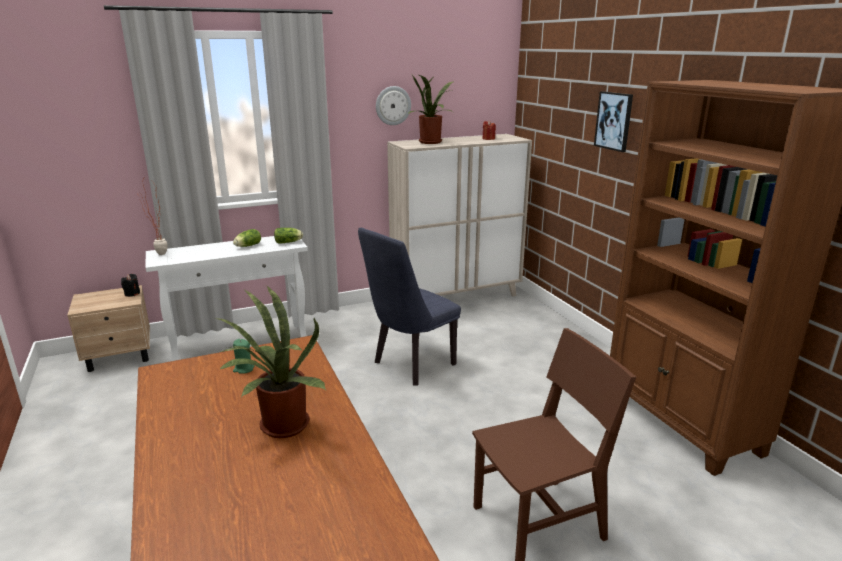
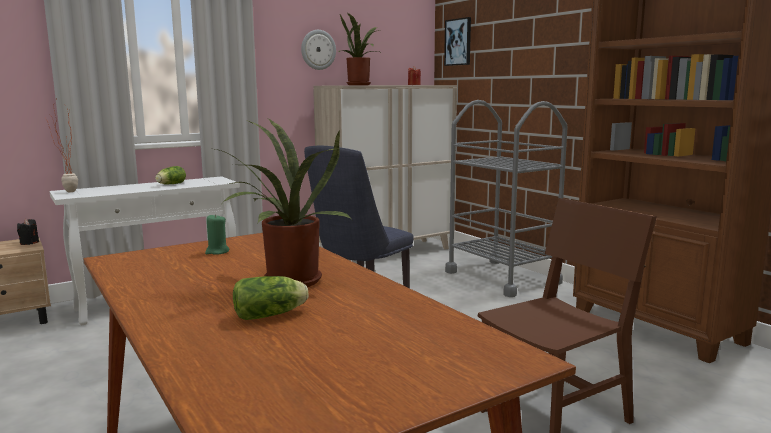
camera: 10 degrees left, 10 degrees down
lettuce [274,228,303,243] -> lettuce moved to [233,276,309,320]
picture [594,91,633,152] -> picture moved to [444,17,471,66]
none -> grey cart [445,100,568,297]

